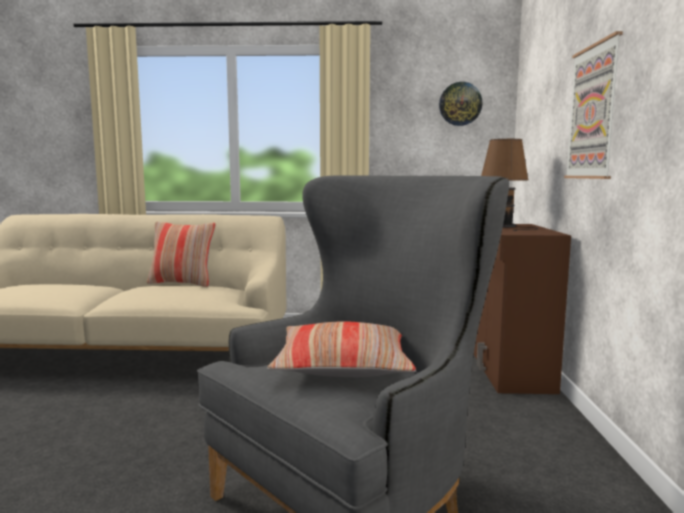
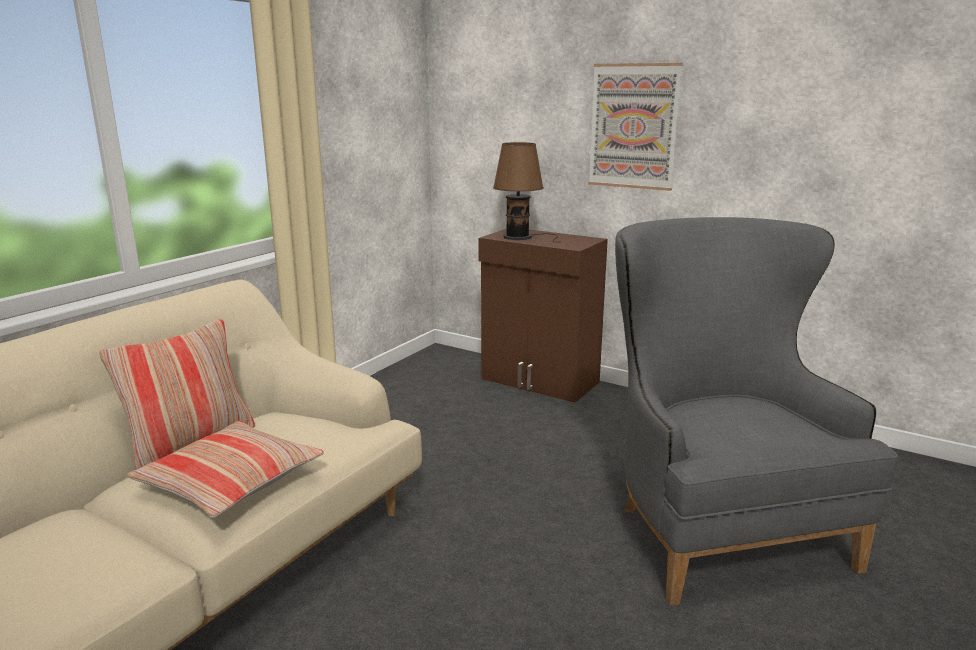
camera: 60 degrees left, 10 degrees up
pillow [267,321,416,377] -> pillow moved to [127,421,324,518]
wall clock [439,82,482,126] -> none

